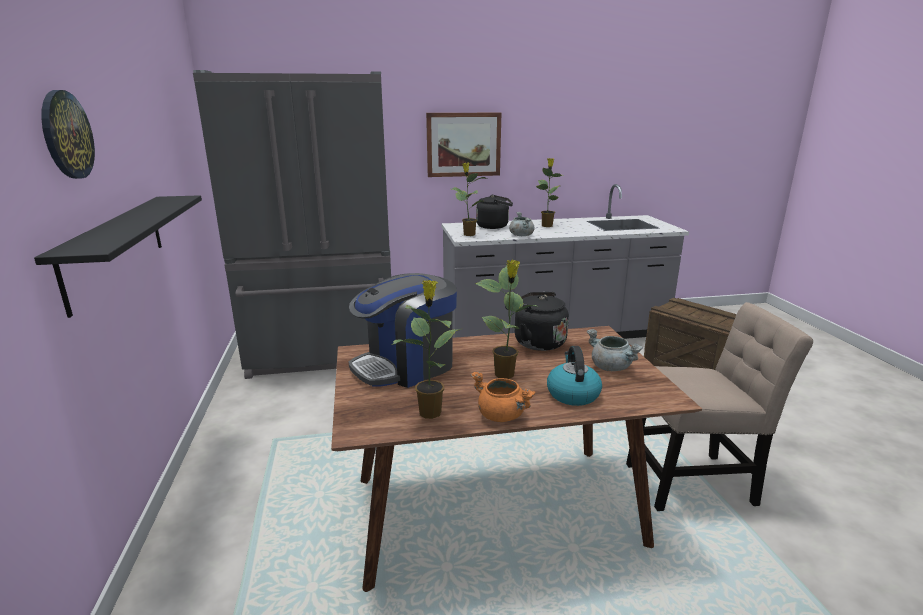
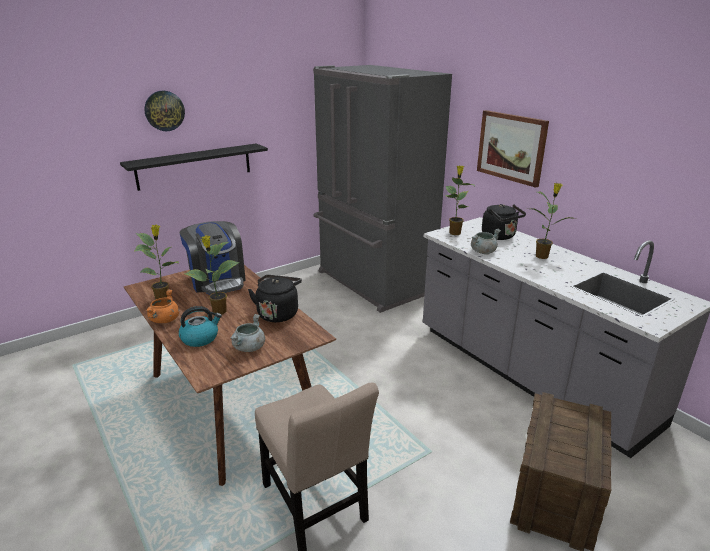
camera: 65 degrees right, 5 degrees up
coffee machine [349,273,457,388] -> coffee machine turned 150 degrees counterclockwise [180,221,246,295]

